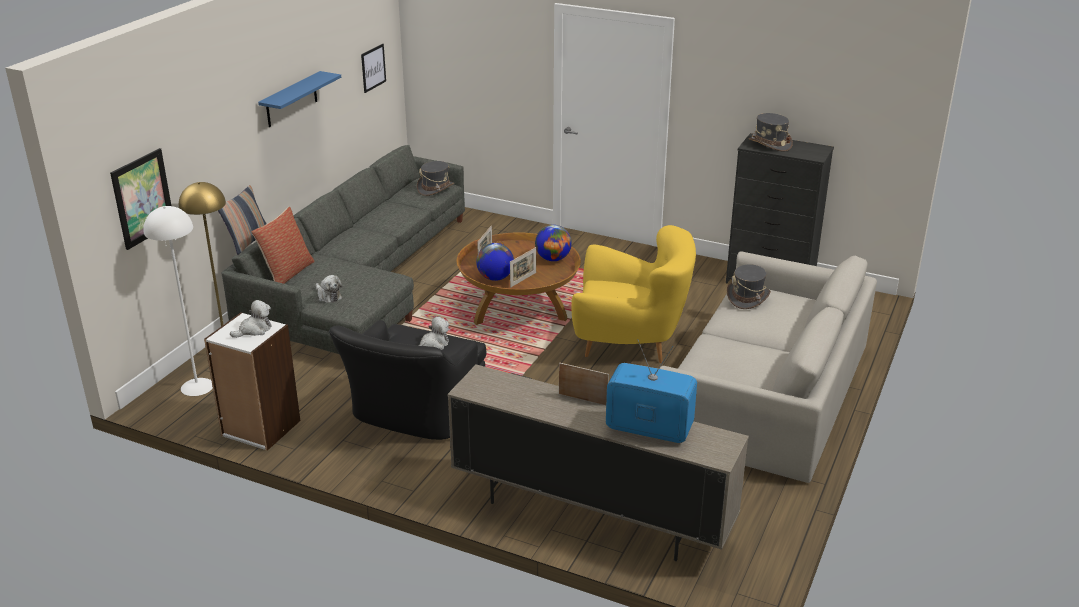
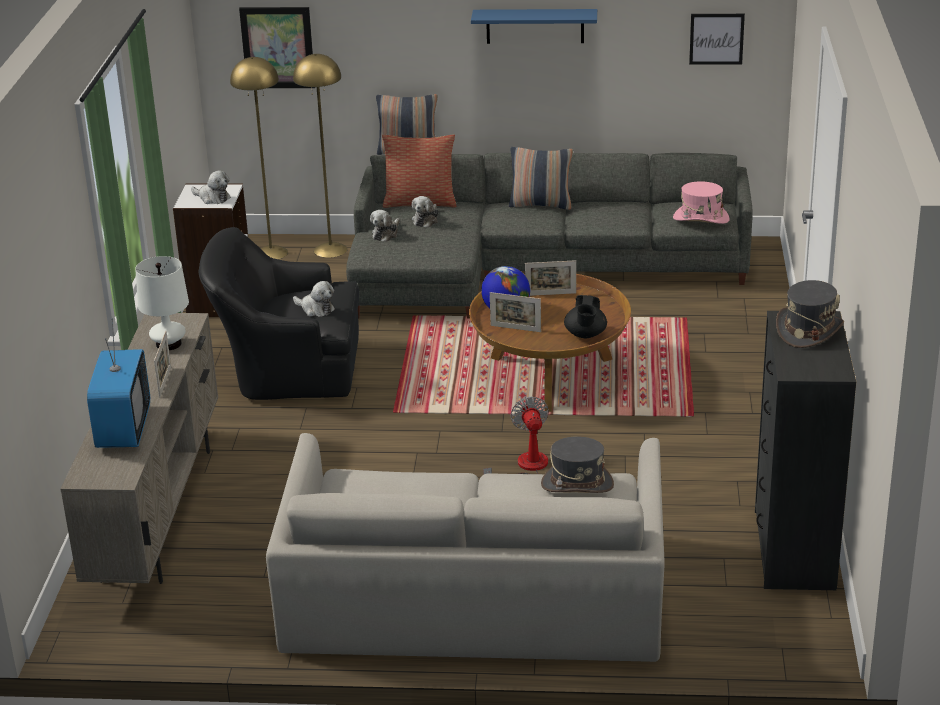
camera: 70 degrees right, 0 degrees up
white floor lamp [143,206,213,396] -> yellow floor lamp [230,57,288,259]
grey hat [417,161,454,196] -> pink hat [673,181,729,224]
globe [535,225,572,261] -> black teapot [564,295,607,338]
yellow armchair [571,225,696,363] -> fan [483,396,549,474]
none -> white table lamp [135,256,189,350]
none -> plush toy [412,196,438,228]
none -> pillow [509,147,573,210]

